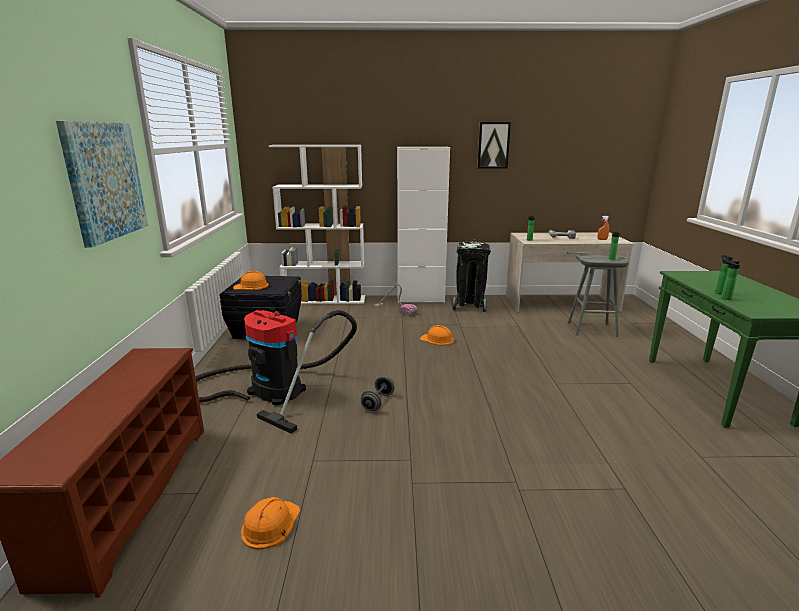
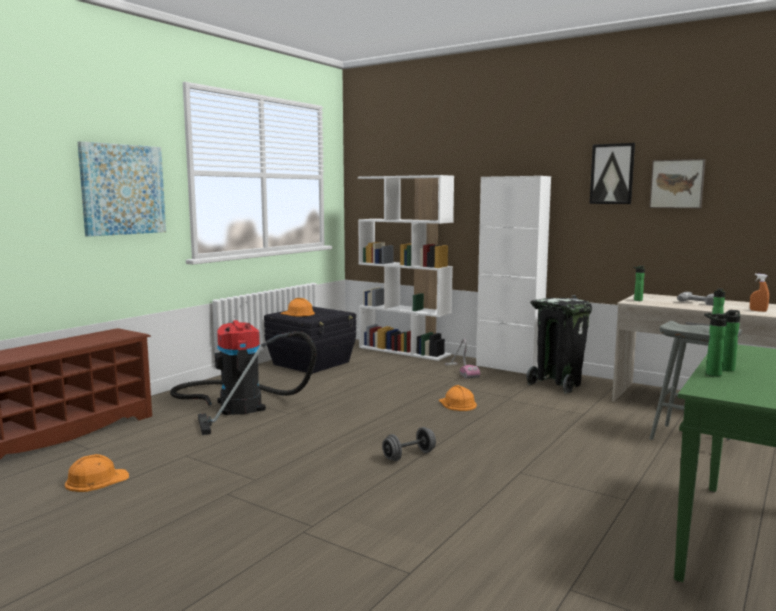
camera: 35 degrees right, 10 degrees down
grey dumbbell [361,376,395,411] -> grey dumbbell moved to [382,427,436,461]
none -> picture [649,159,706,208]

